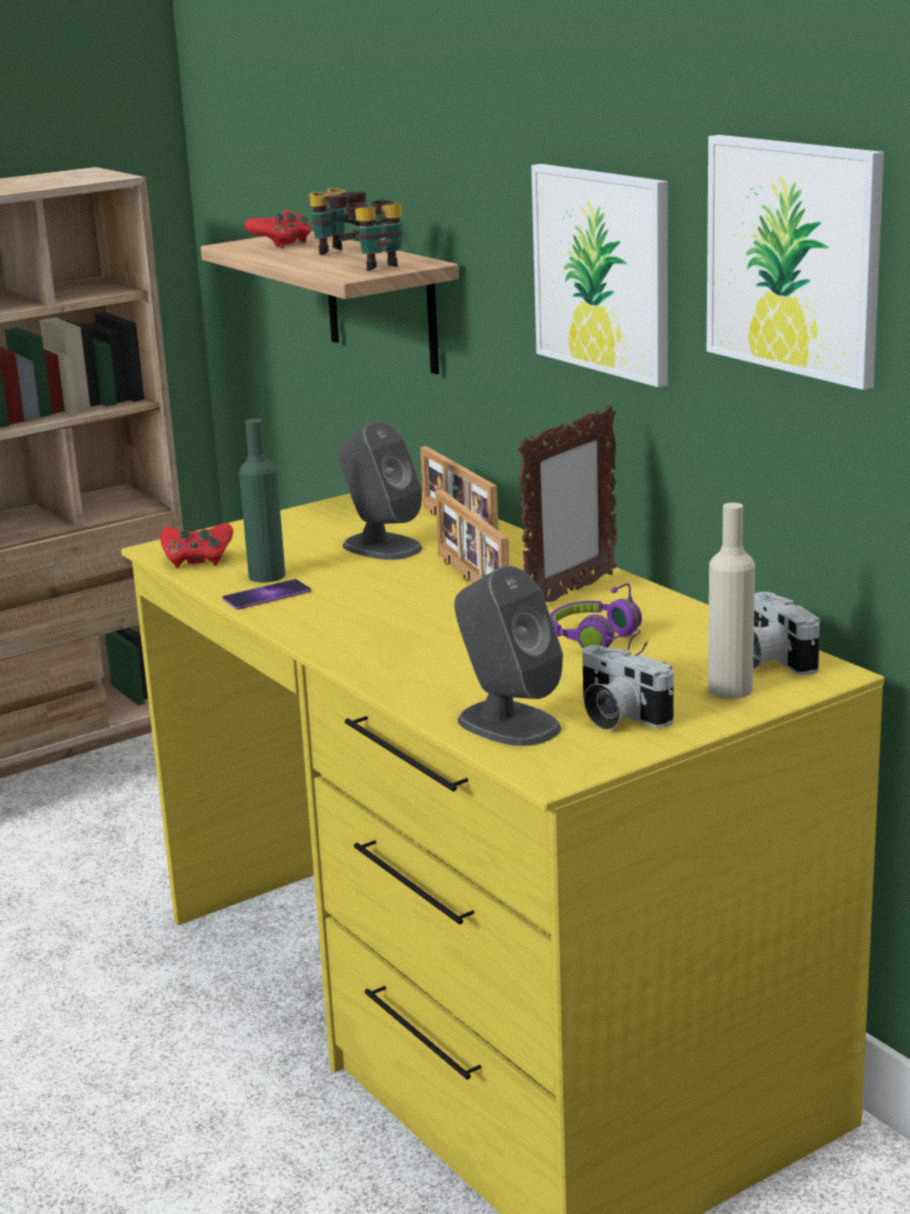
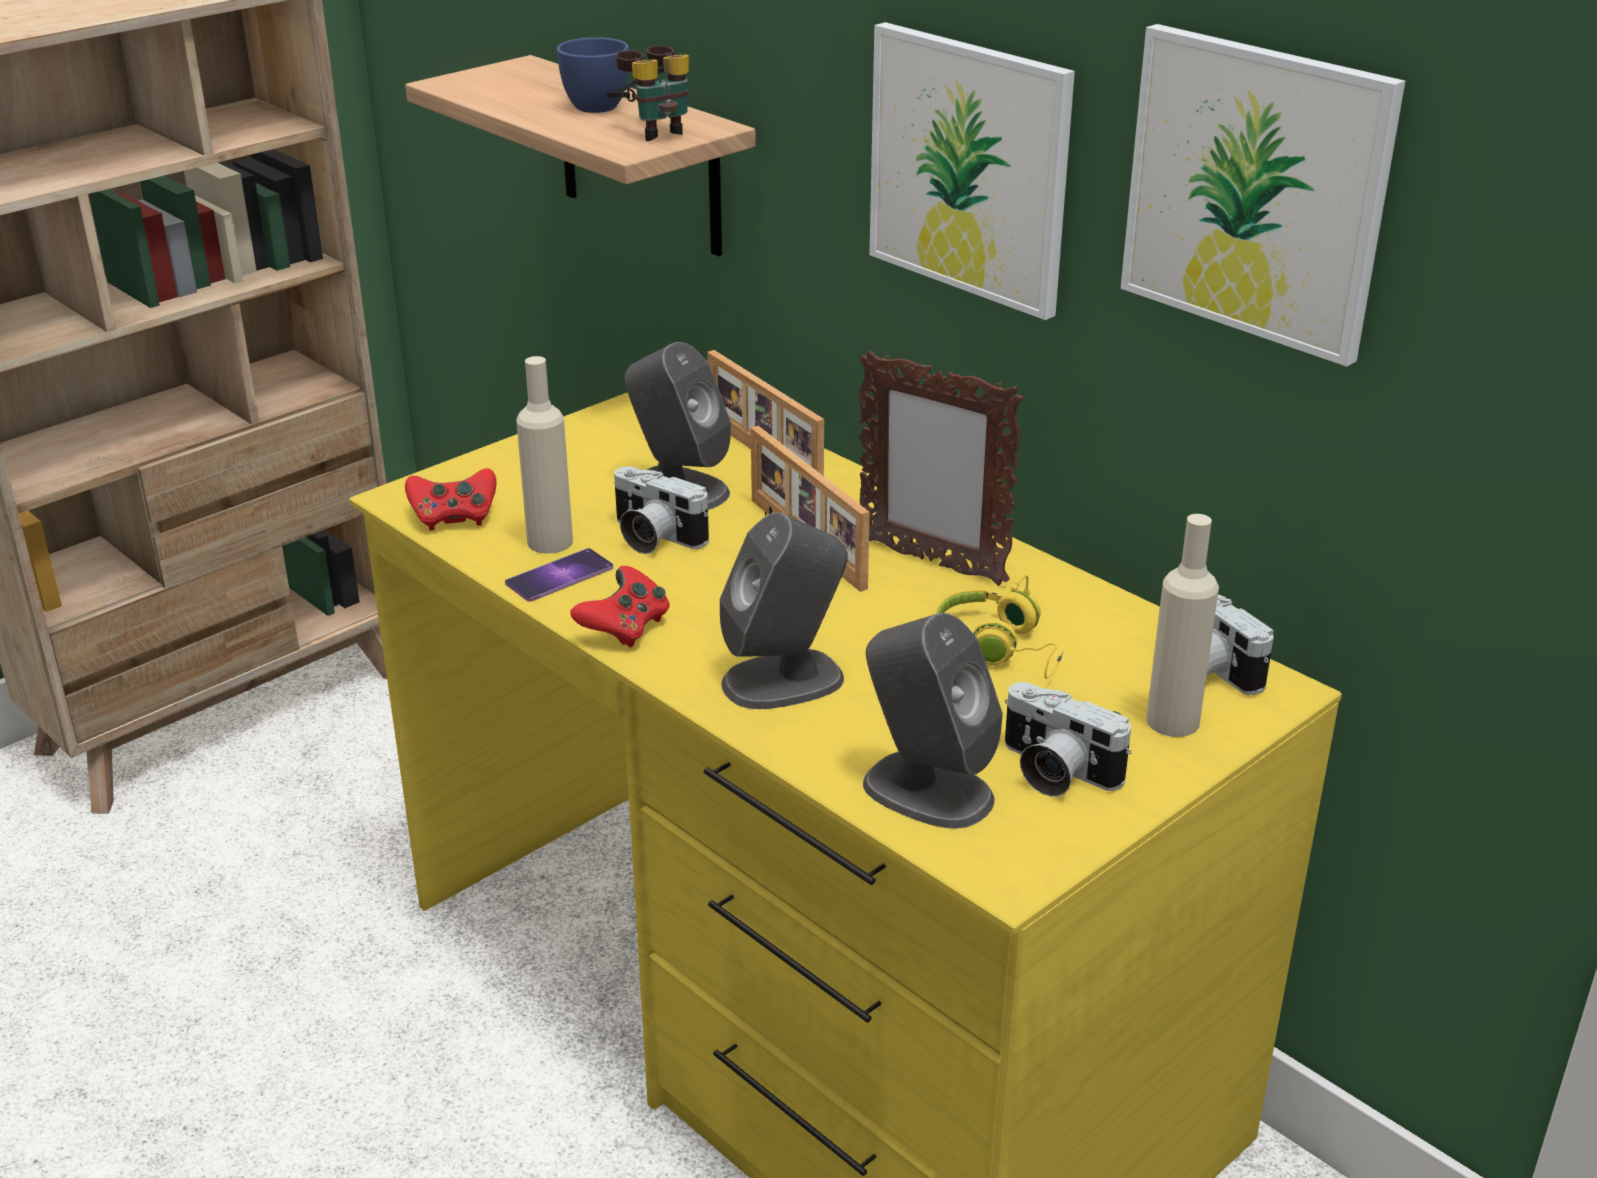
camera: 10 degrees left, 10 degrees up
green bottle [239,419,286,582] -> beige bottle [516,356,573,553]
red game controller [244,210,312,248] -> red game controller moved to [570,566,670,648]
binoculars [309,188,376,255] -> blue cup [557,37,629,113]
picture frame [518,405,617,602] -> picture frame turned 90 degrees clockwise [859,350,1023,586]
purple headphones [550,583,649,656] -> yellow headphones [932,575,1063,679]
none -> camera [614,466,709,554]
none -> grey speaker [720,512,848,709]

